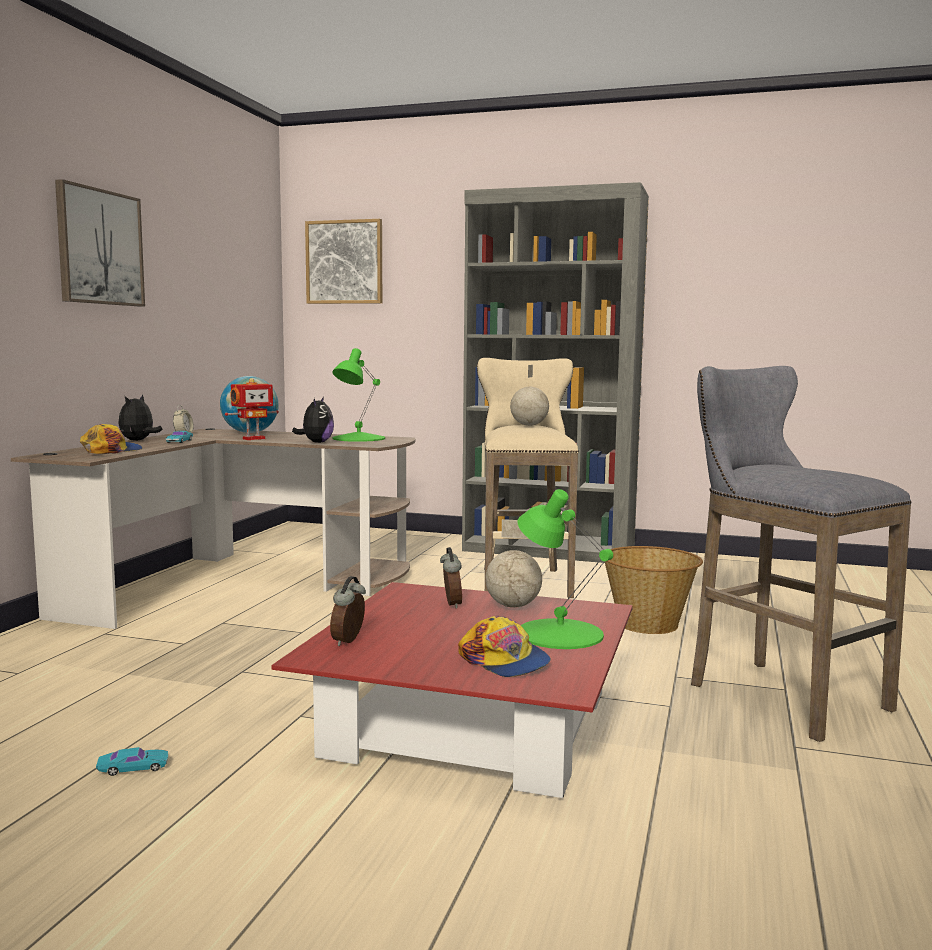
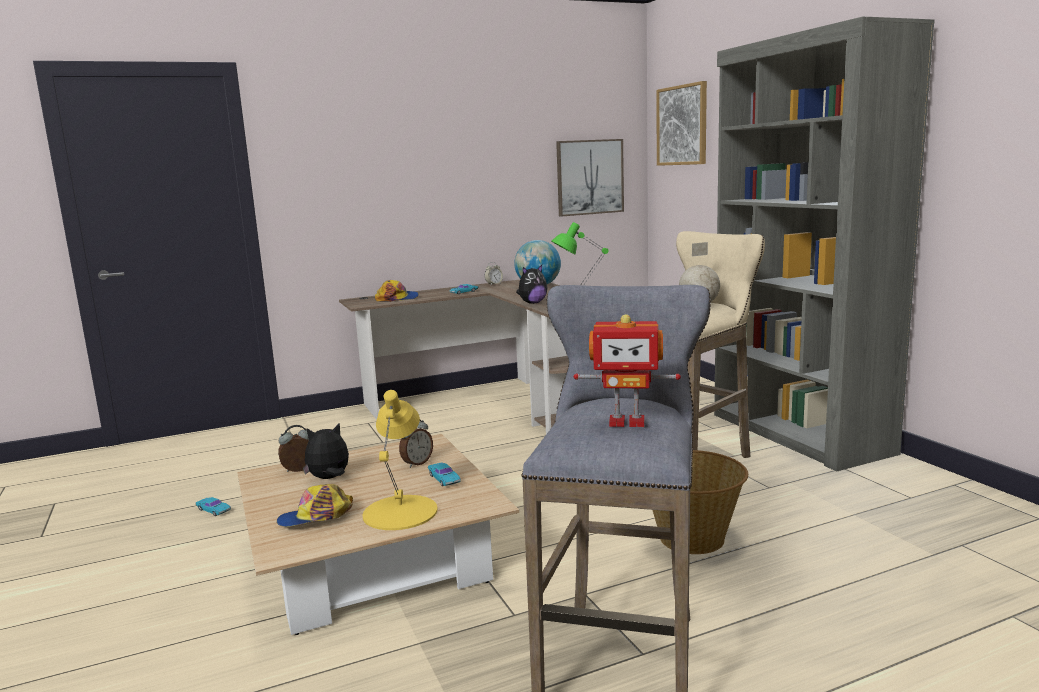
camera: 50 degrees right, 5 degrees up
picture [55,179,145,306] -> picture moved to [556,139,624,217]
plush toy [118,394,163,441] -> plush toy moved to [303,423,349,479]
toy robot [225,378,279,440] -> toy robot moved to [573,314,681,427]
red coffee table [271,582,633,798] -> beige coffee table [237,434,519,635]
cap [458,616,551,677] -> cap turned 60 degrees clockwise [277,484,353,527]
globe [485,519,542,608] -> turquoise toy car [428,463,461,486]
green table lamp [517,489,613,649] -> yellow table lamp [363,390,438,530]

